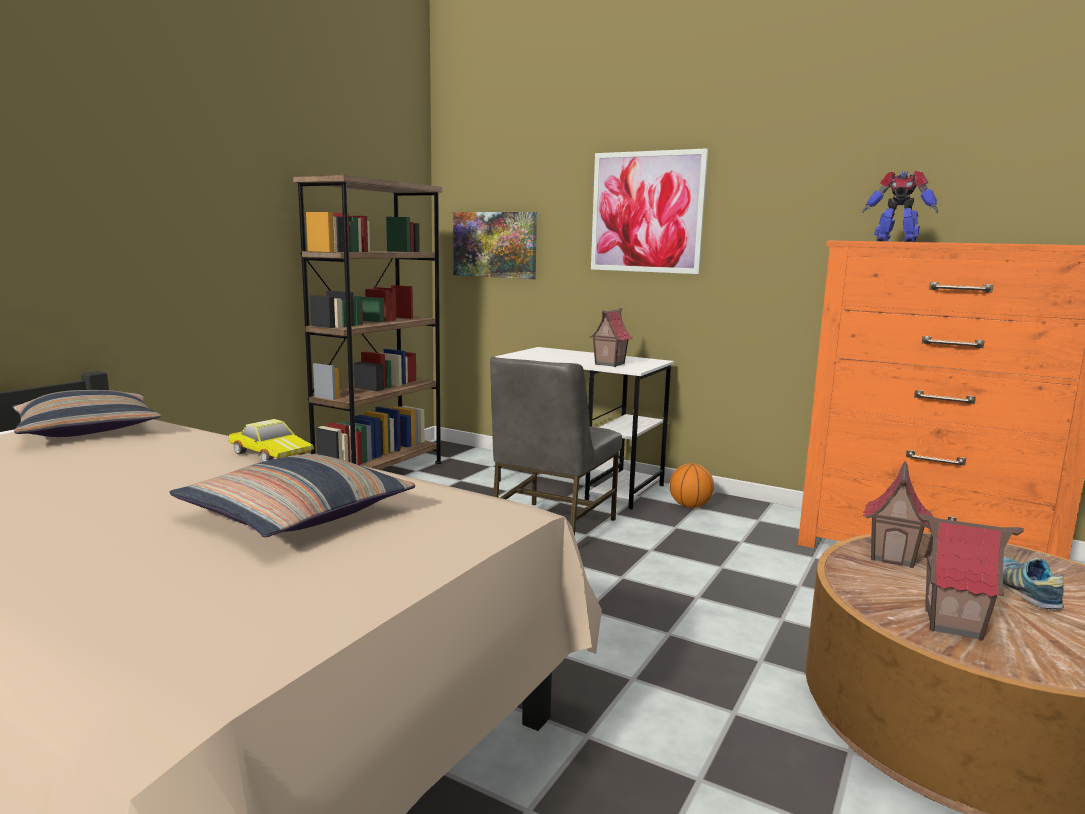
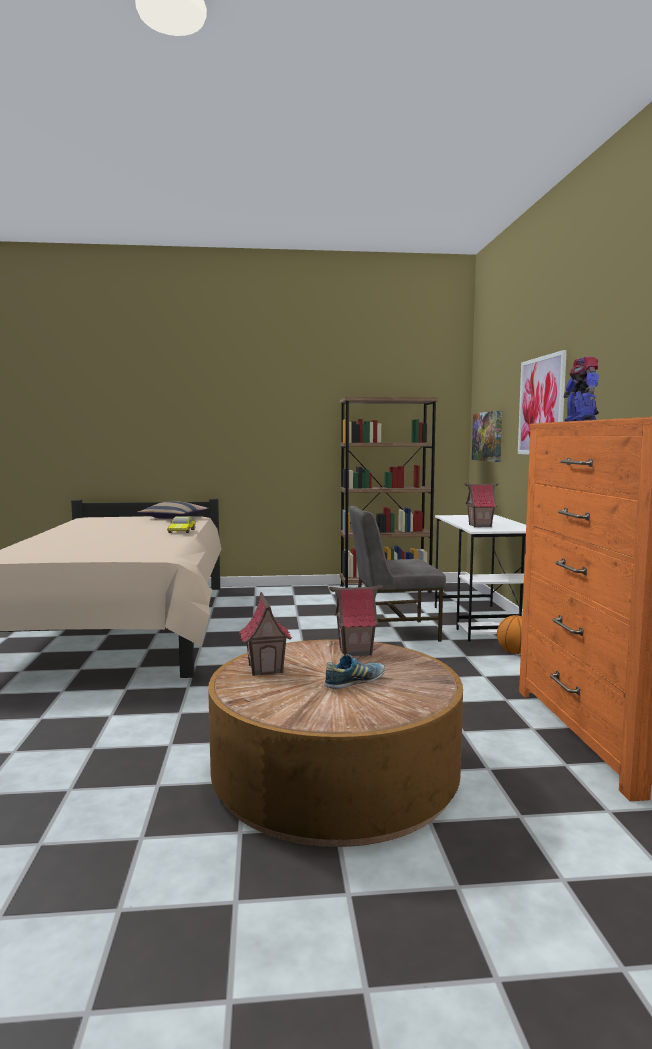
camera: 55 degrees right, 5 degrees down
pillow [169,454,415,537] -> none

